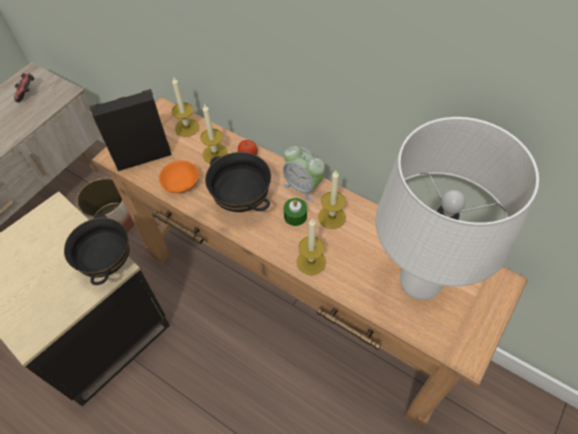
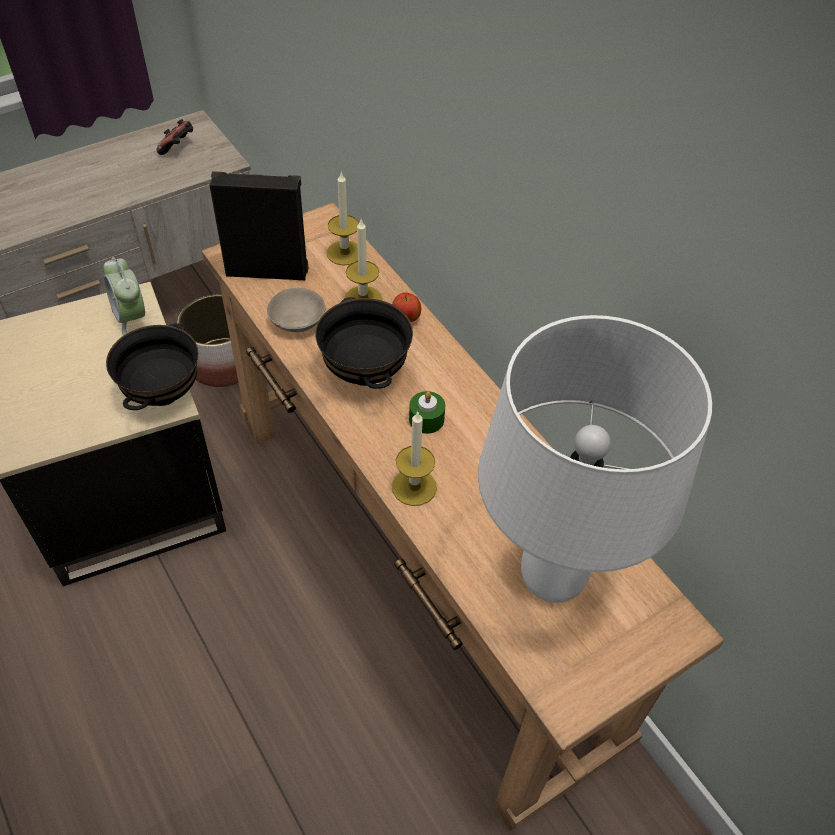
camera: 20 degrees right, 5 degrees down
orange bowl [159,160,199,193] -> beige bowl [267,288,325,332]
alarm clock [283,146,325,202] -> alarm clock moved to [103,257,145,336]
candle [318,171,346,229] -> none

